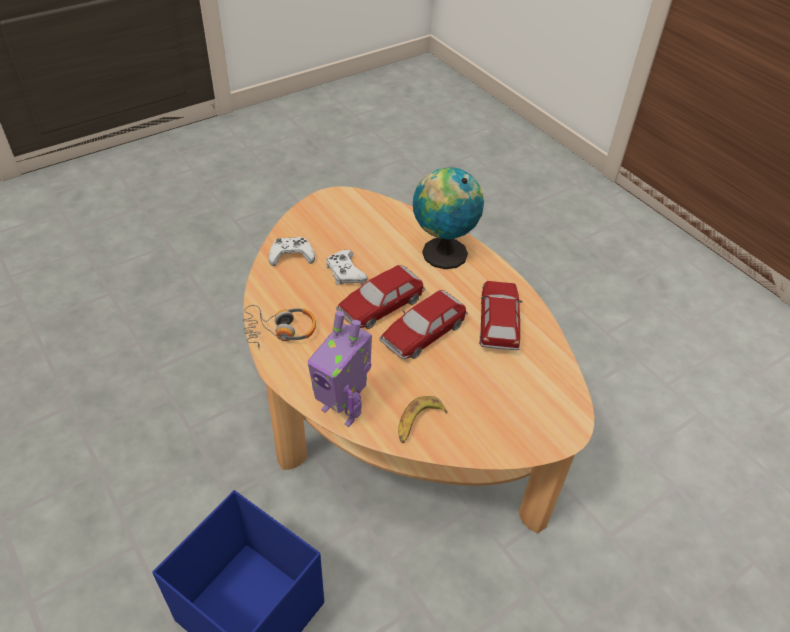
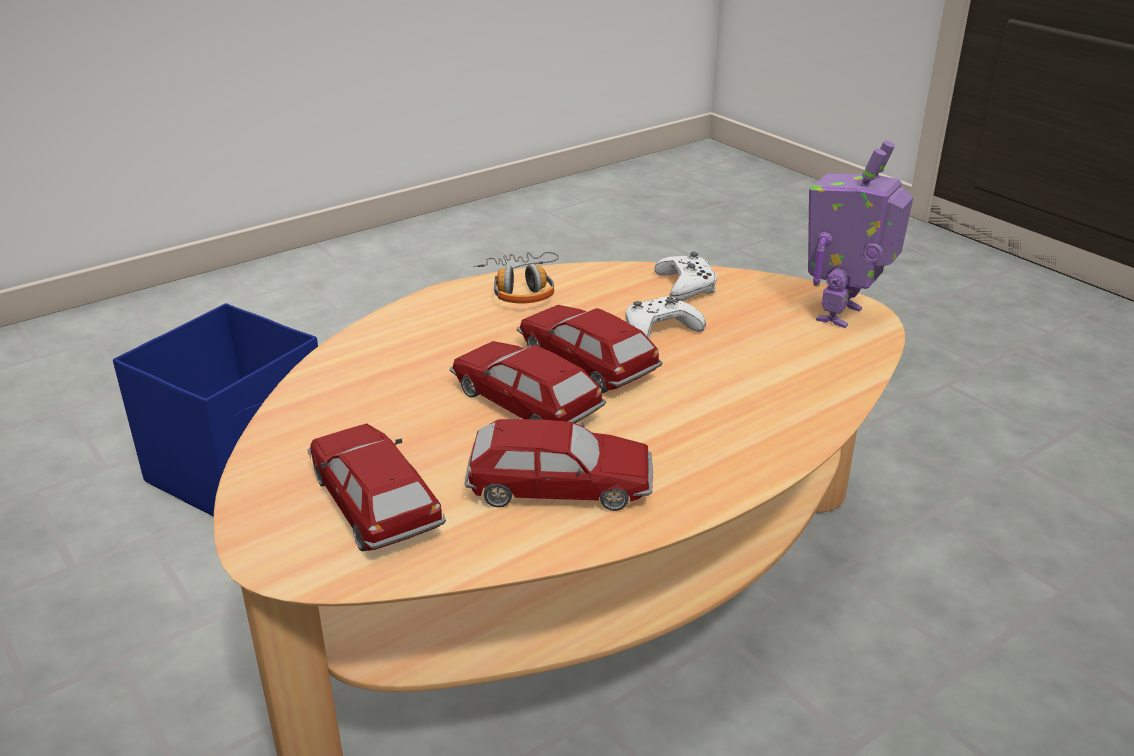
camera: 90 degrees right, 15 degrees down
toy robot [308,311,372,427] -> toy robot moved to [808,141,913,328]
banana [398,396,447,443] -> none
globe [413,167,484,269] -> none
none -> toy car [307,423,446,551]

